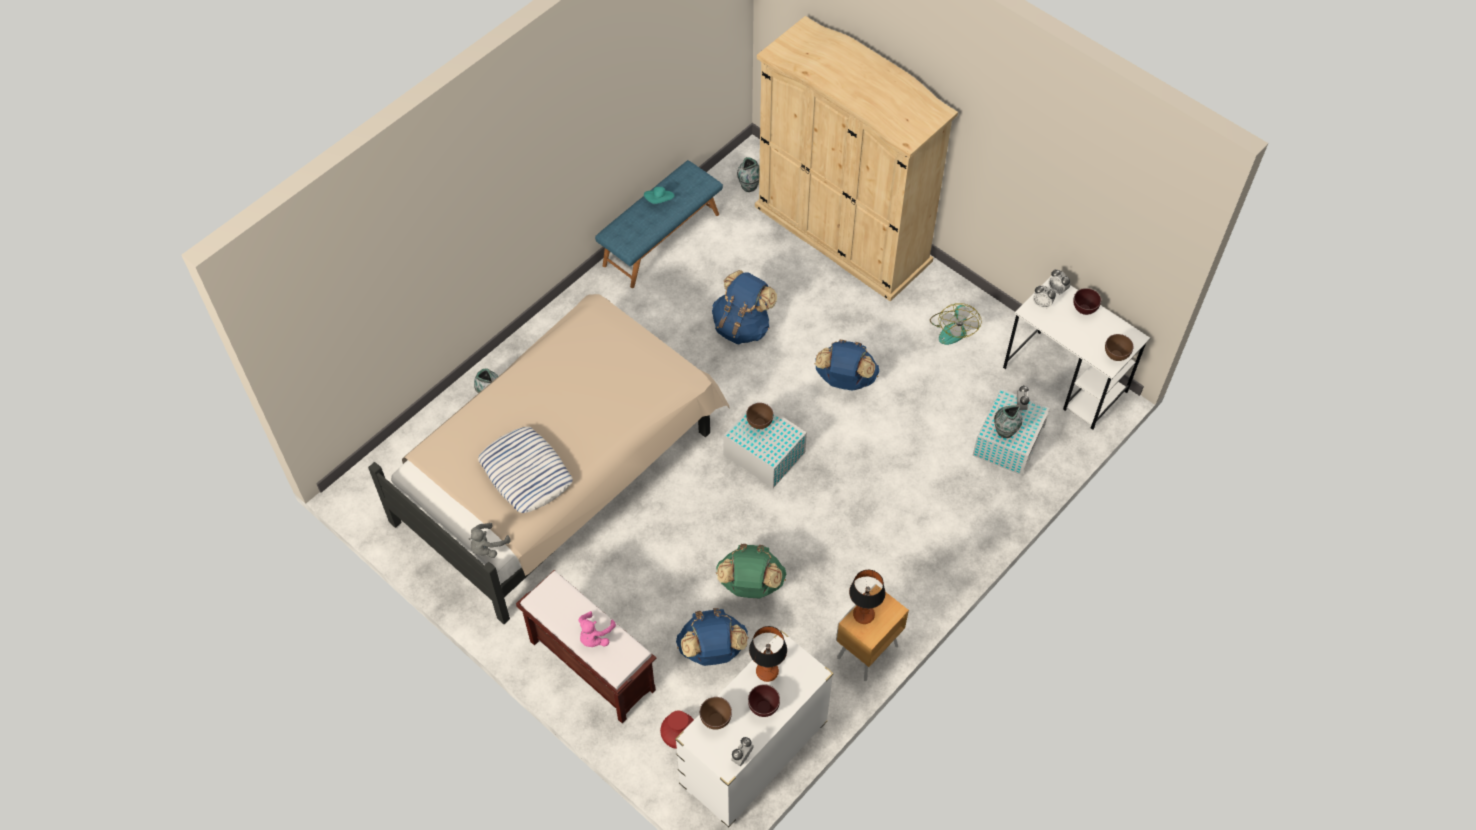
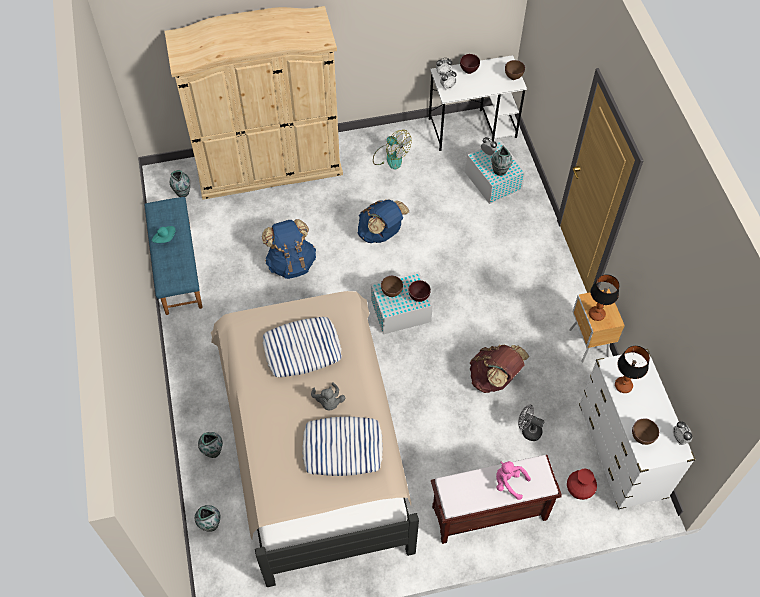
camera: 55 degrees left, 0 degrees up
grey plush toy [468,523,511,558] -> grey plush toy moved to [311,382,345,410]
pink plush toy [578,611,616,647] -> pink plush toy turned 150 degrees clockwise [496,461,531,500]
blue backpack [676,608,748,666] -> grey fan [518,404,545,441]
green backpack [716,544,786,598] -> brown backpack [470,345,529,393]
brown bowl [748,684,780,717] -> brown bowl moved to [409,280,431,302]
none -> vase [195,505,221,532]
none -> pillow [262,317,342,377]

